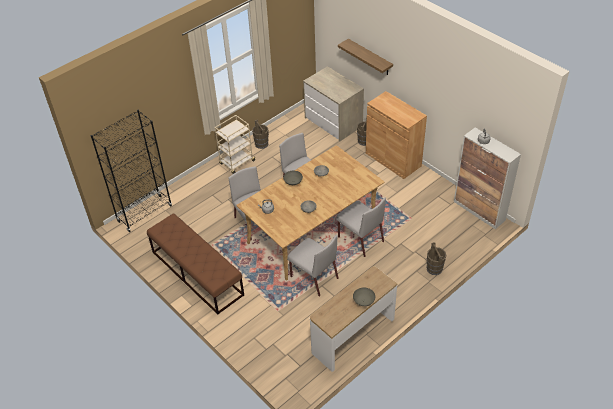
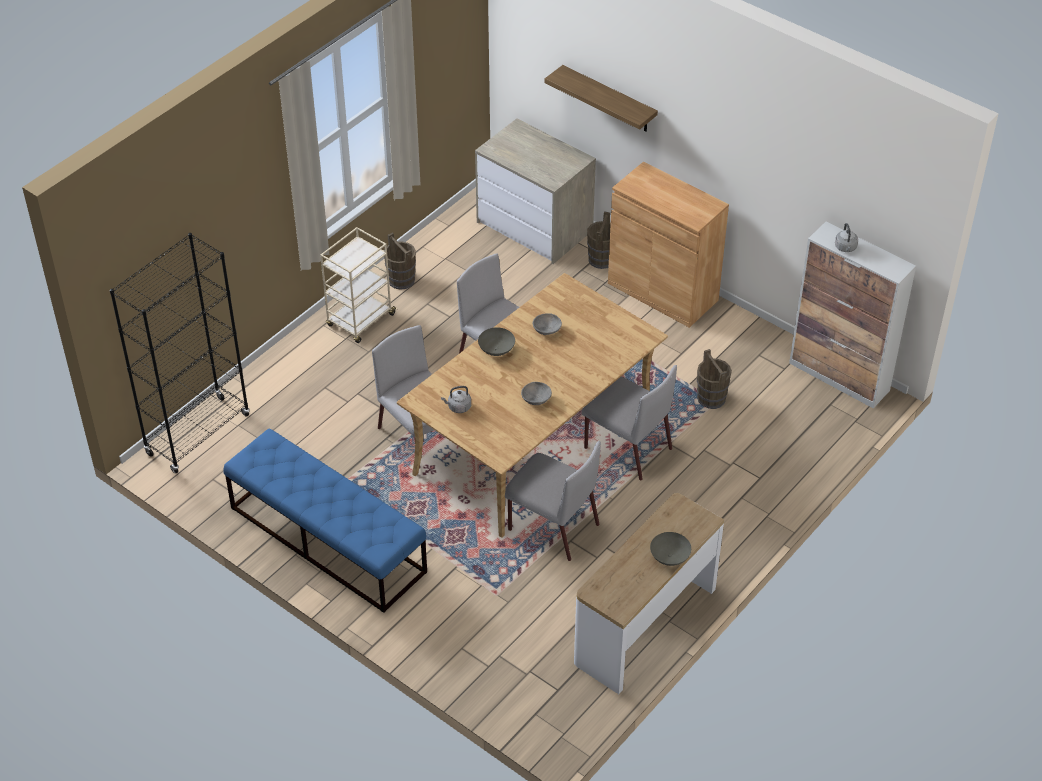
camera: 10 degrees left, 0 degrees up
brown bench [147,213,244,315] -> blue bench [223,428,427,613]
brown bucket [426,242,446,275] -> brown bucket moved to [697,349,732,409]

